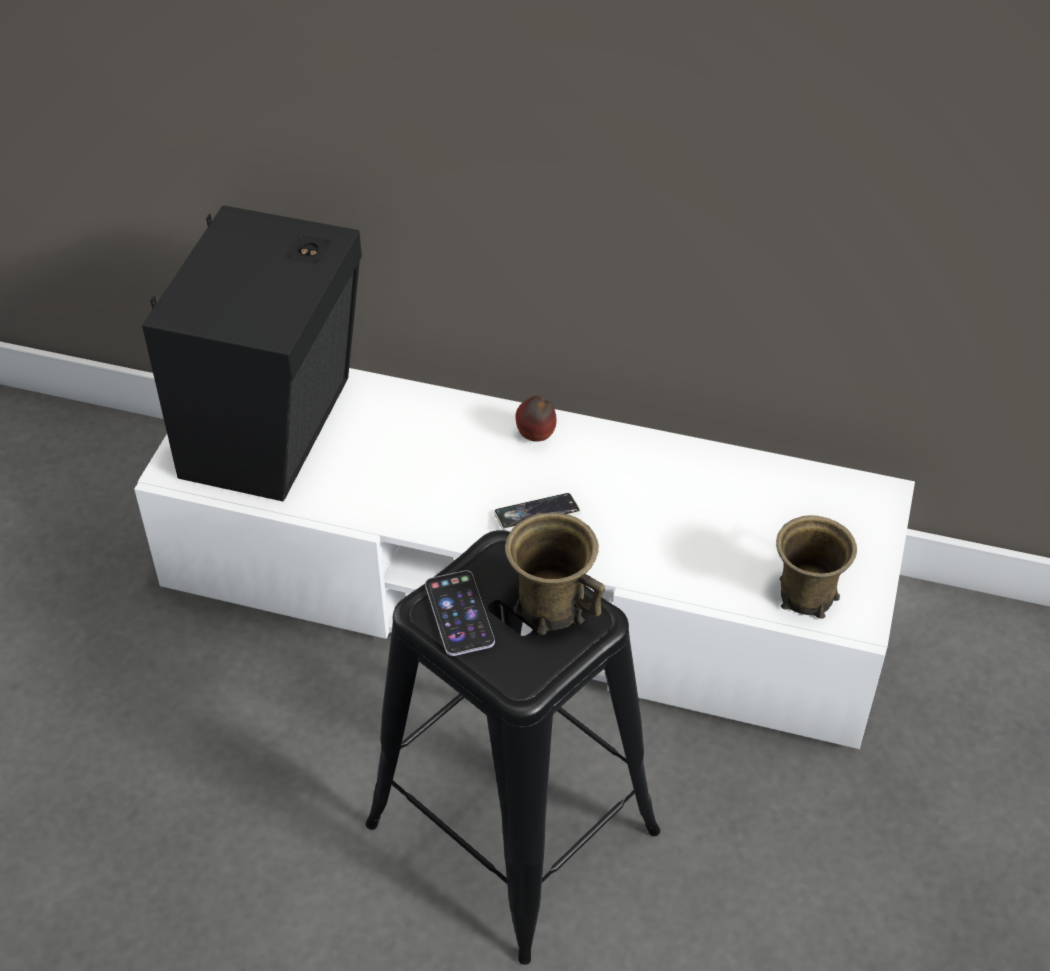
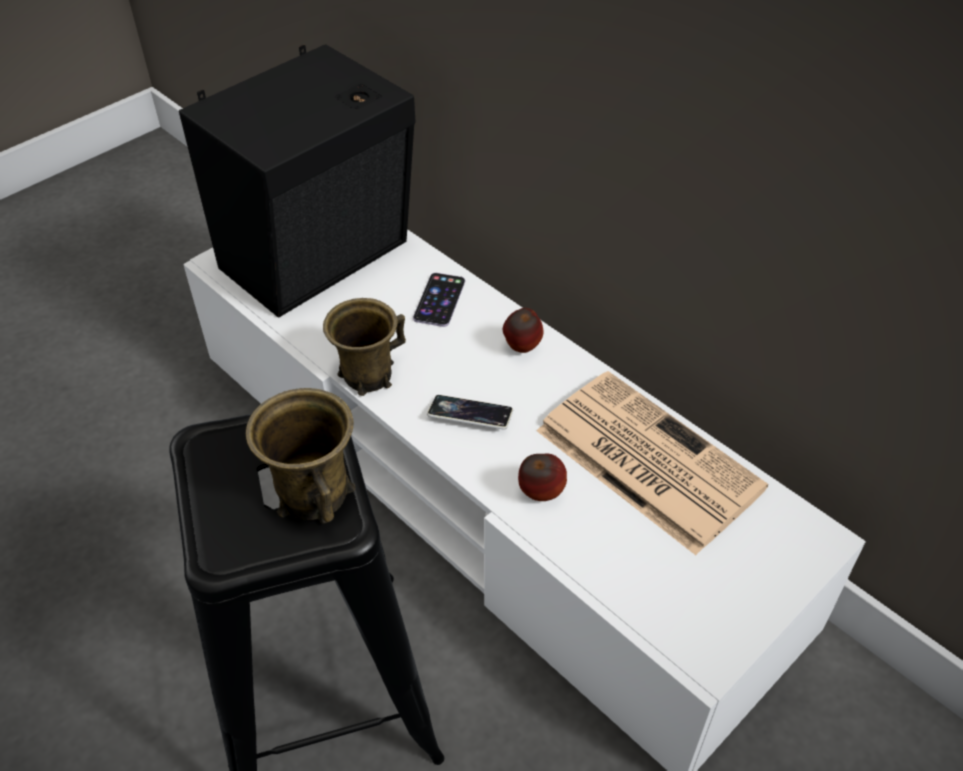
camera: 30 degrees right, 0 degrees up
phone [425,570,495,656] -> phone moved to [413,273,465,327]
brown mug [776,515,857,619] -> brown mug moved to [323,298,406,396]
none -> apple [518,454,567,501]
none -> newspaper [536,371,768,555]

